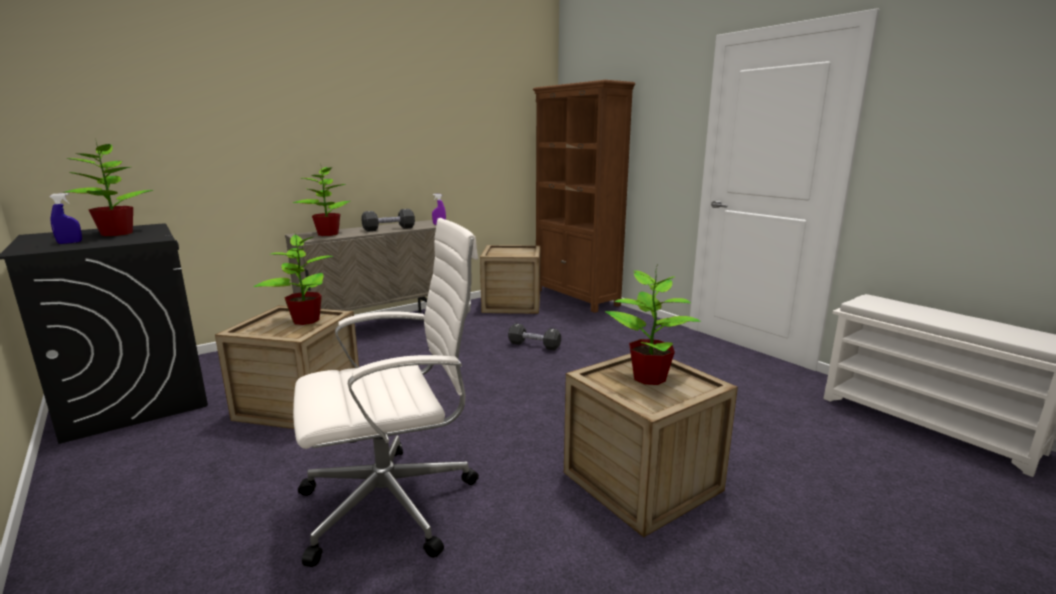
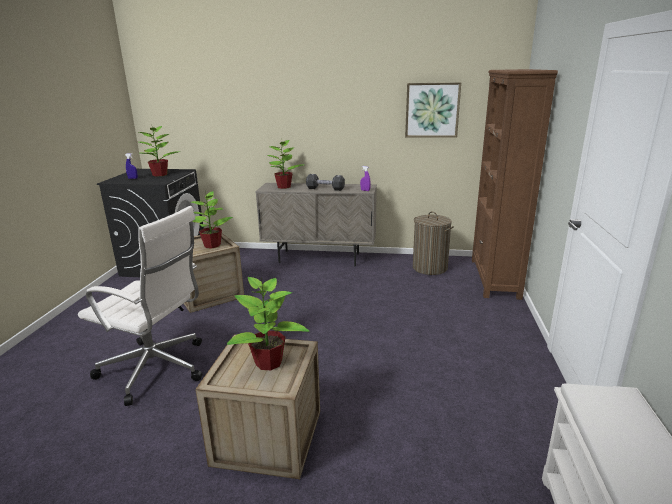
camera: 45 degrees right, 5 degrees up
crate [480,245,541,314] -> laundry basket [413,211,454,275]
black dumbbell [508,323,561,350] -> none
none -> picture [405,82,461,138]

